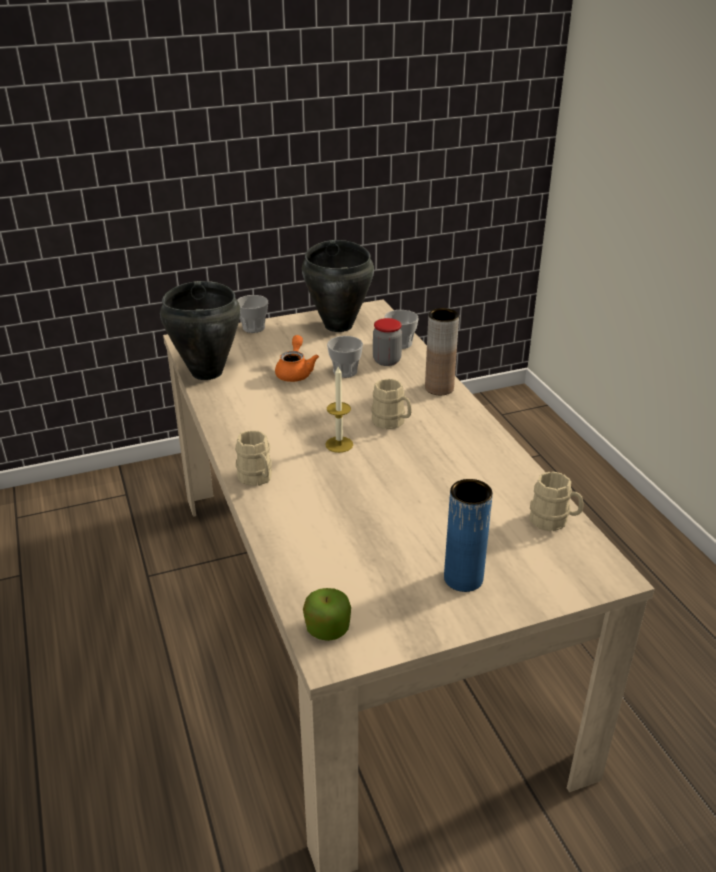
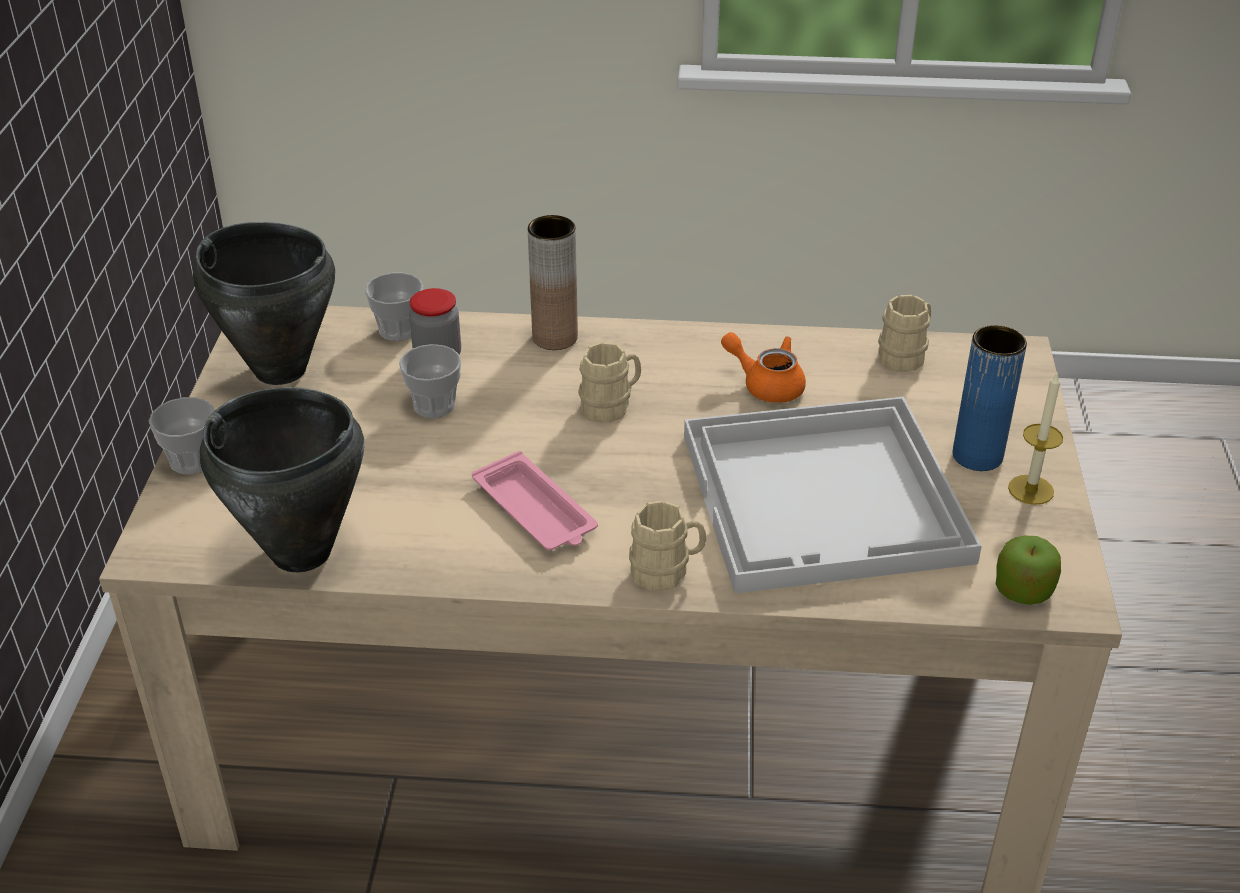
camera: 65 degrees left, 5 degrees up
orange teapot [275,335,319,382] -> orange teapot moved to [721,332,806,403]
candle [325,366,353,453] -> candle moved to [1008,371,1063,505]
none -> pink tray [472,451,598,550]
none -> white tray [684,397,982,593]

